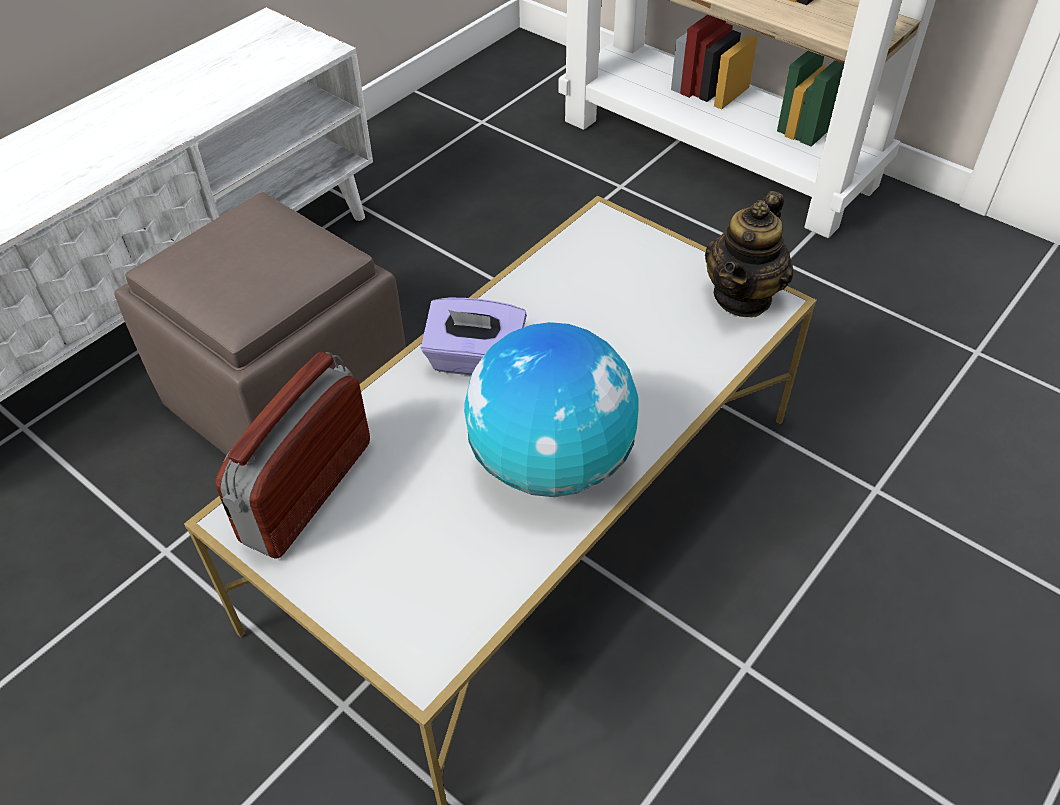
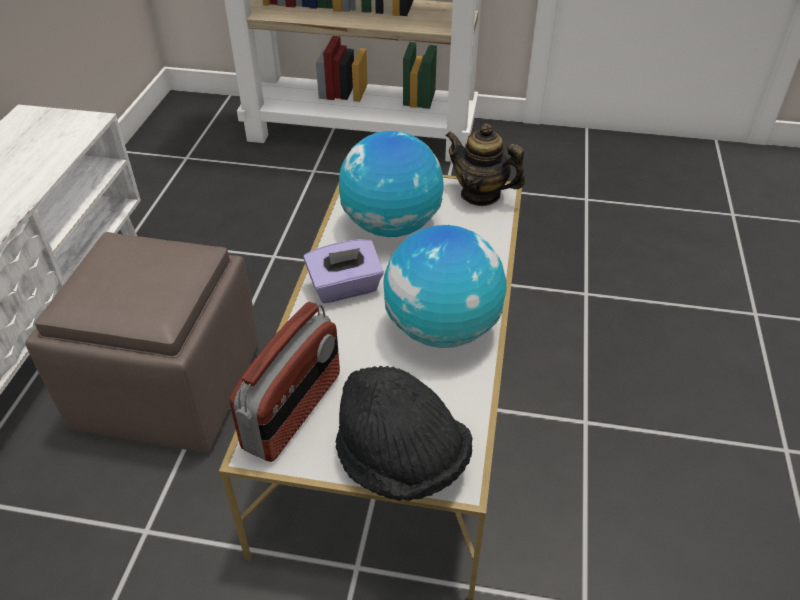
camera: 30 degrees left, 5 degrees down
radio [215,352,370,559] -> radio turned 150 degrees counterclockwise [230,302,340,462]
teapot [705,191,793,317] -> teapot turned 120 degrees clockwise [445,124,525,206]
none -> black hat [335,366,472,501]
none -> globe [339,131,444,237]

